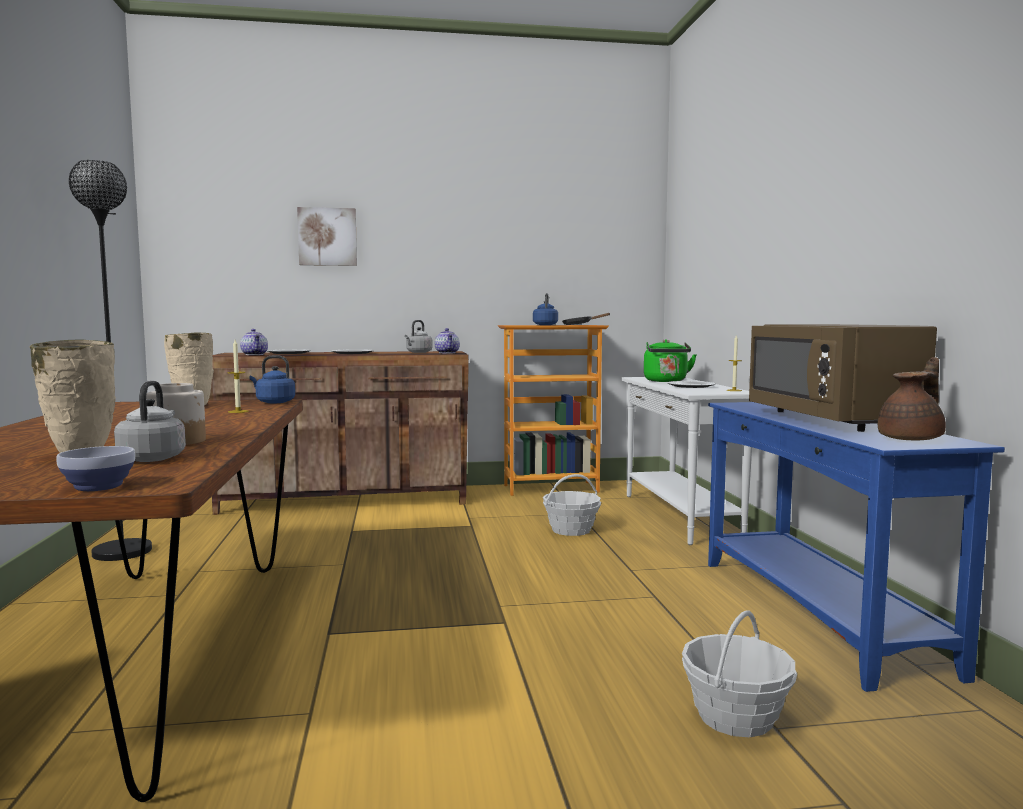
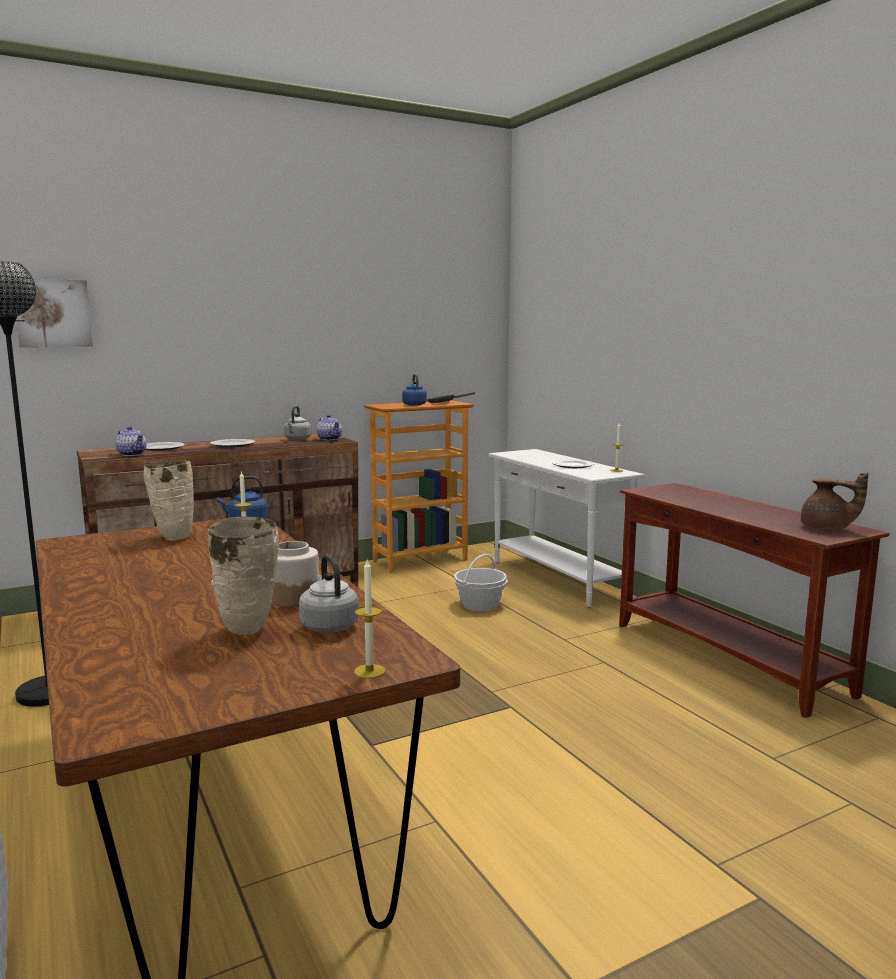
camera: 20 degrees left, 5 degrees up
bowl [56,446,135,491] -> candle [354,560,385,679]
picture [297,207,357,266] -> picture moved to [16,279,93,348]
green kettle [644,339,697,382] -> none
basket [682,610,797,737] -> none
blue console table [708,402,1005,692] -> brown console table [619,483,889,718]
brown microwave [749,324,937,432] -> none
brown teapot [878,357,946,440] -> brown teapot turned 90 degrees clockwise [800,472,869,530]

